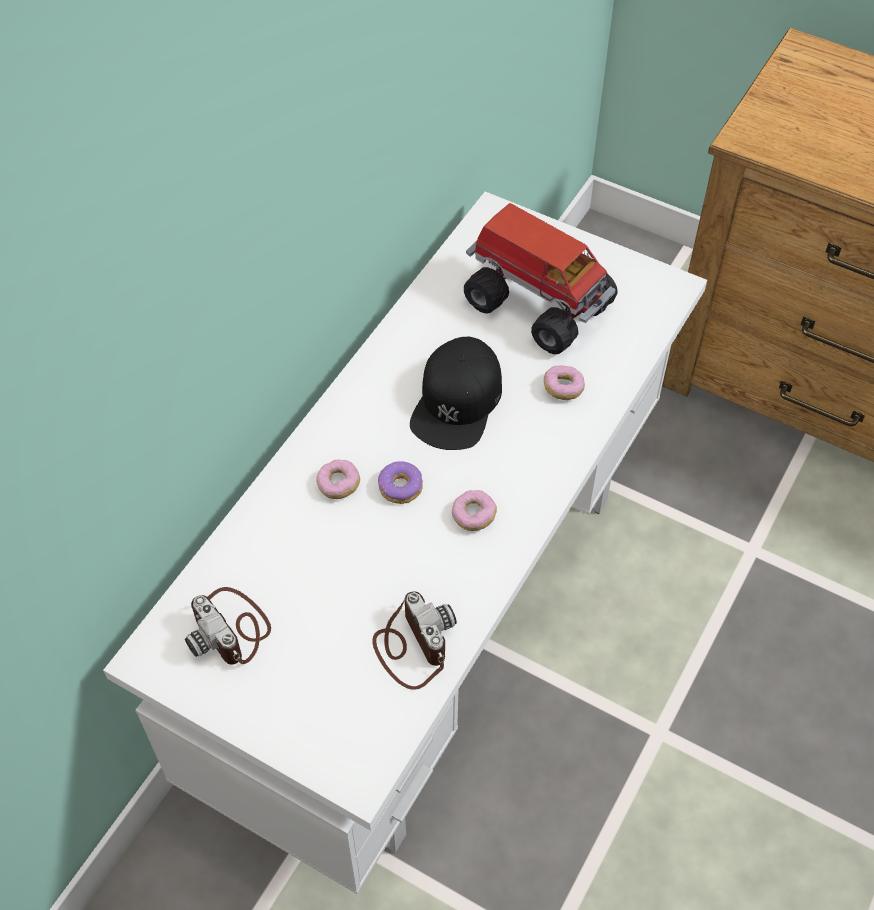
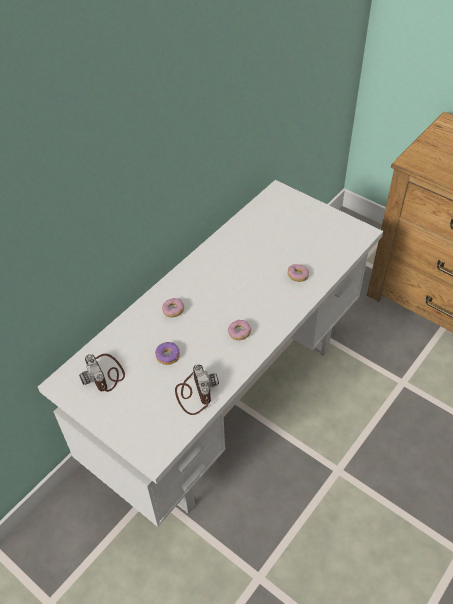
camera: 10 degrees right, 5 degrees down
donut [378,461,423,504] -> donut moved to [155,342,180,365]
black cap [410,337,502,450] -> none
toy truck [464,203,617,354] -> none

